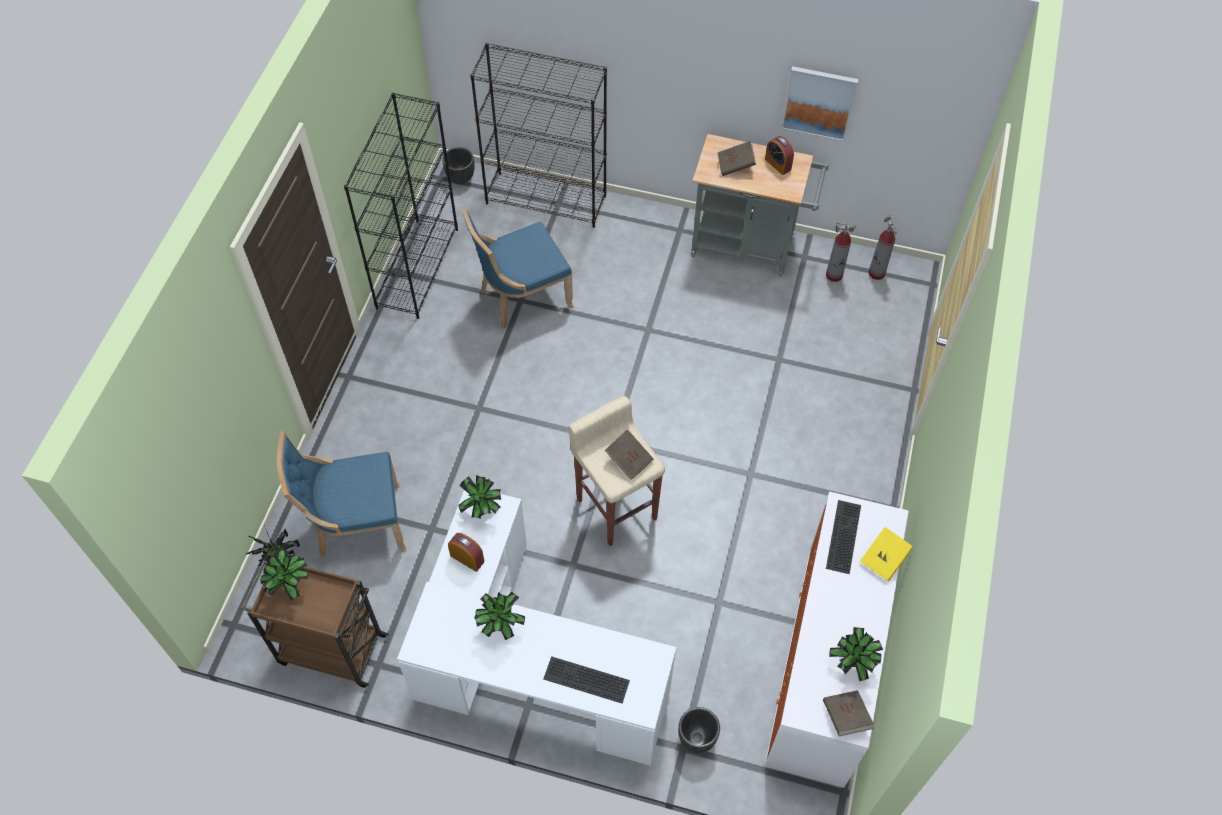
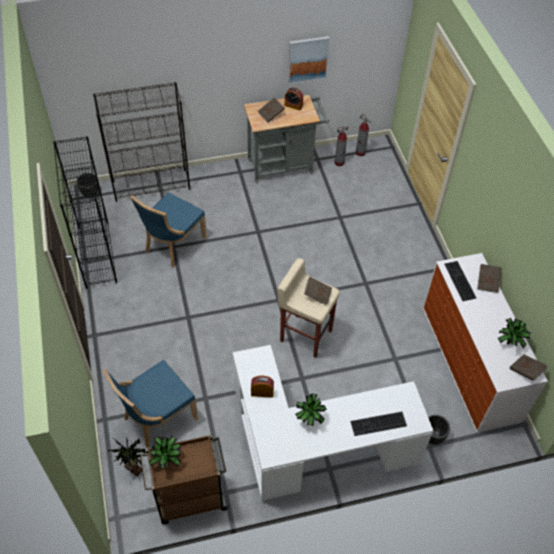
camera: 30 degrees left, 5 degrees down
potted plant [459,475,501,519] -> none
yellow book [860,527,913,582] -> brown book [477,264,501,293]

